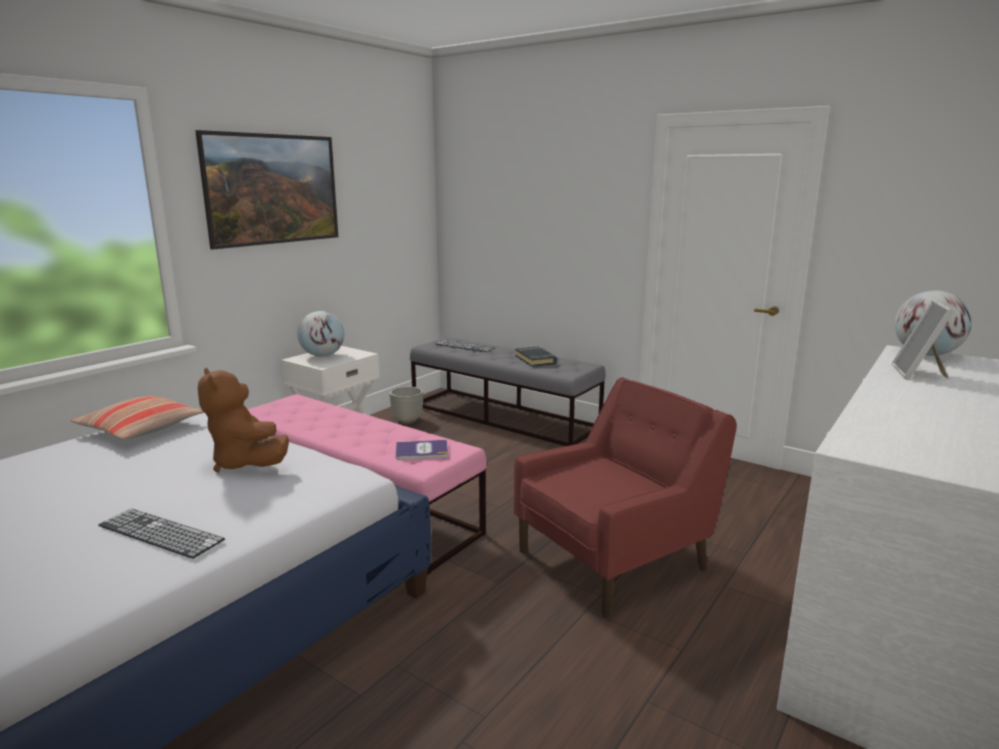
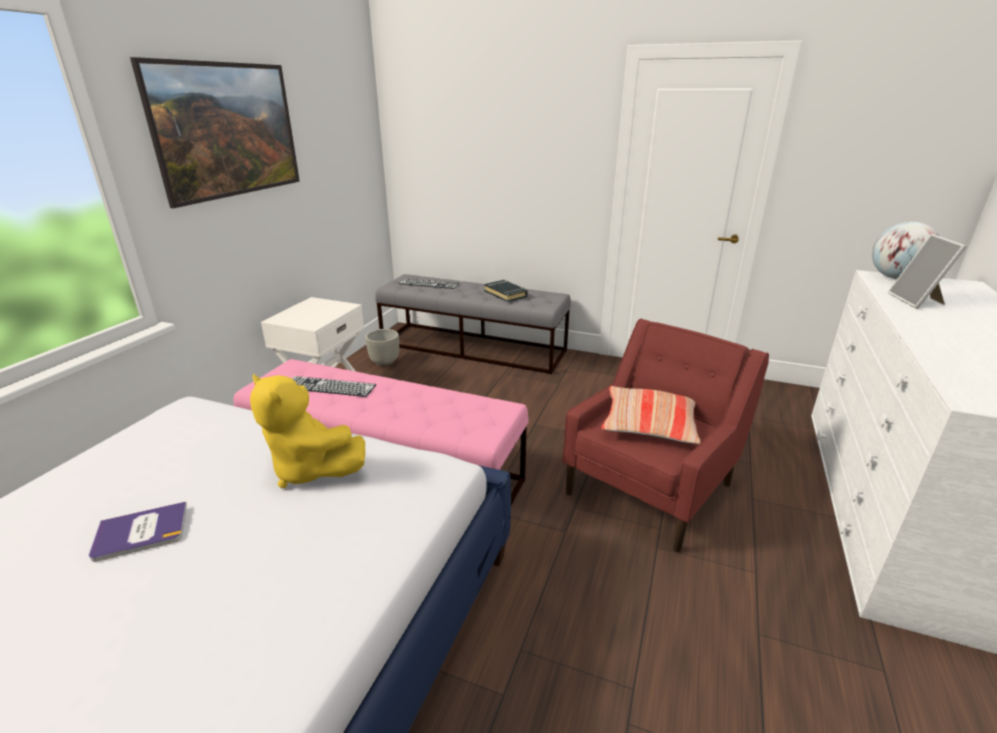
camera: 15 degrees left, 10 degrees up
pillow [70,396,204,439] -> pillow moved to [601,386,700,444]
keyboard [98,509,225,559] -> keyboard moved to [292,376,376,397]
brown plush toy [198,368,289,472] -> yellow plush toy [250,373,365,488]
globe [297,311,344,357] -> none
book [395,440,448,460] -> book moved to [89,501,187,562]

